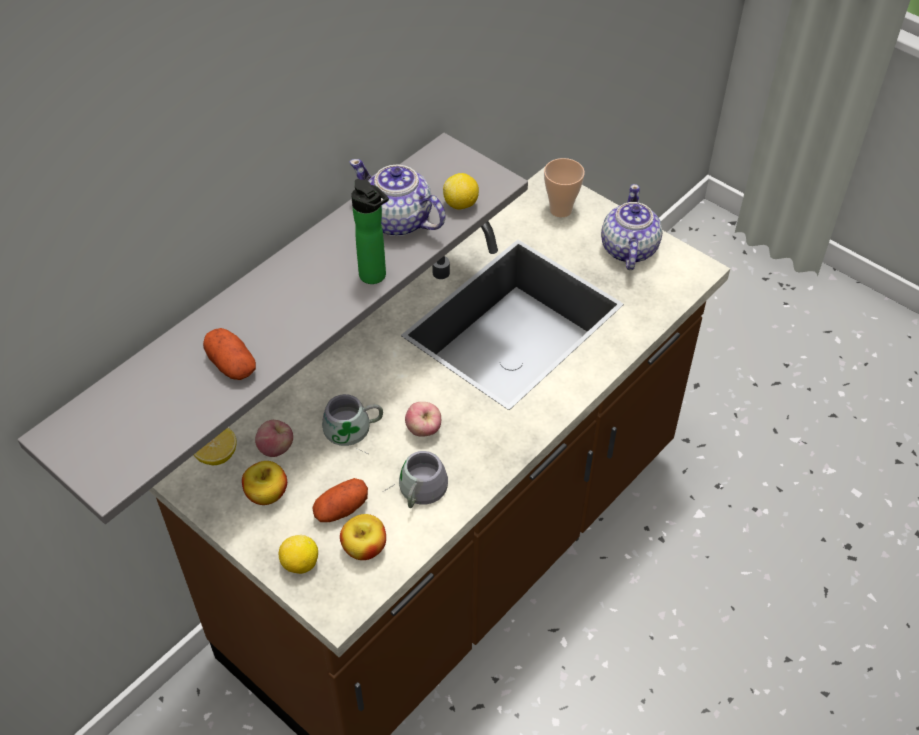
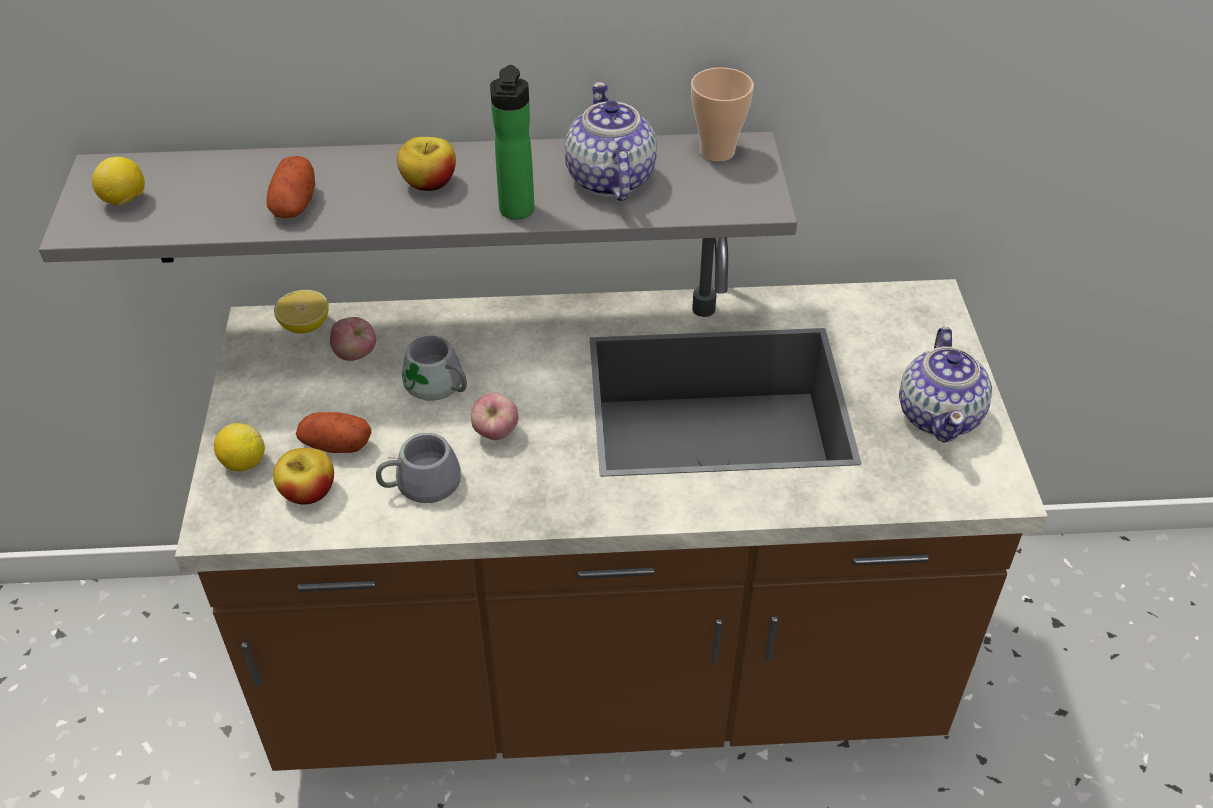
camera: 45 degrees right, 5 degrees down
apple [242,461,287,505] -> apple moved to [397,137,456,191]
lemon [443,173,479,209] -> lemon moved to [92,157,145,206]
cup [544,158,585,217] -> cup moved to [691,67,754,162]
teapot [601,184,662,270] -> teapot turned 135 degrees clockwise [899,327,992,442]

